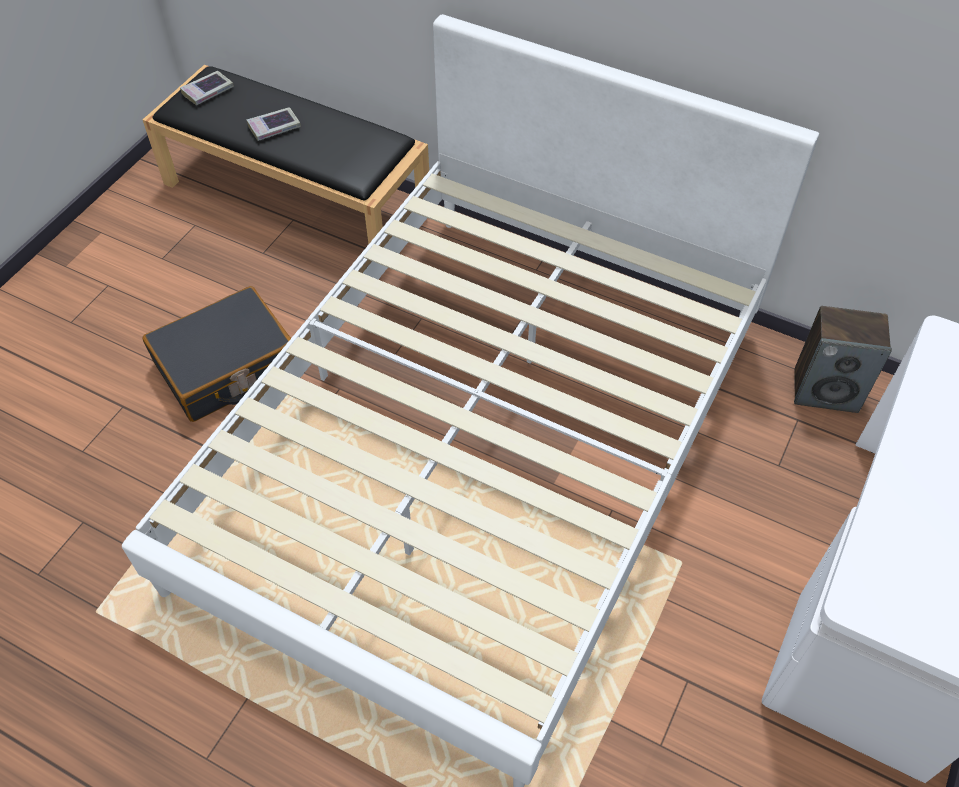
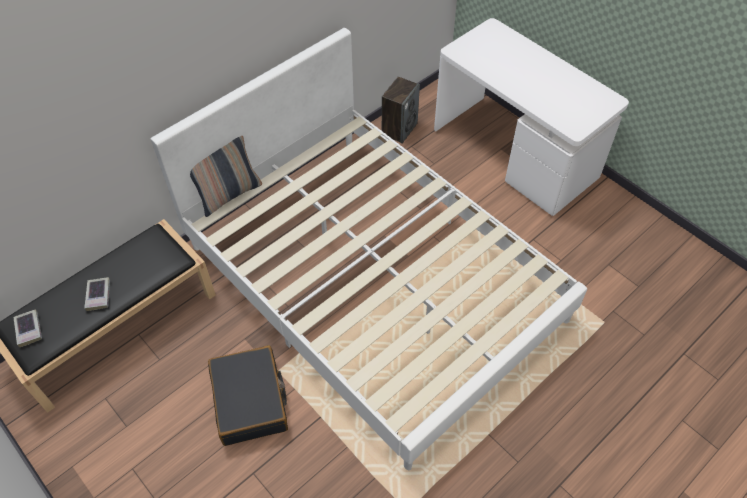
camera: 70 degrees left, 0 degrees up
none -> pillow [190,136,262,217]

